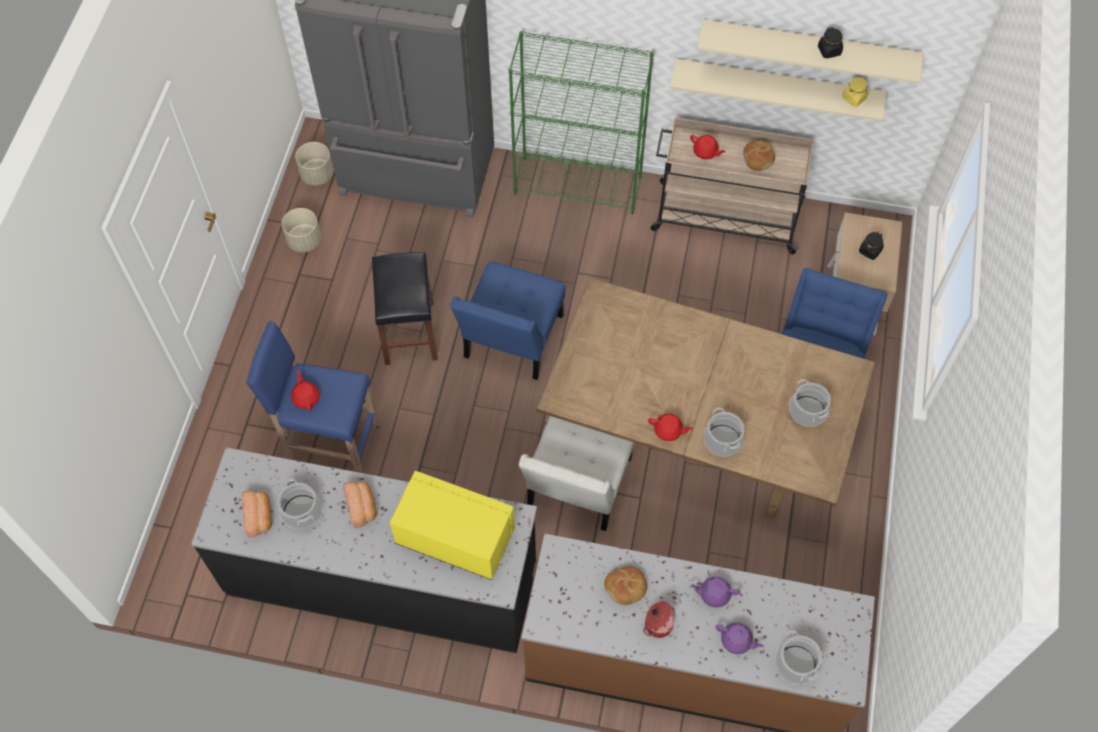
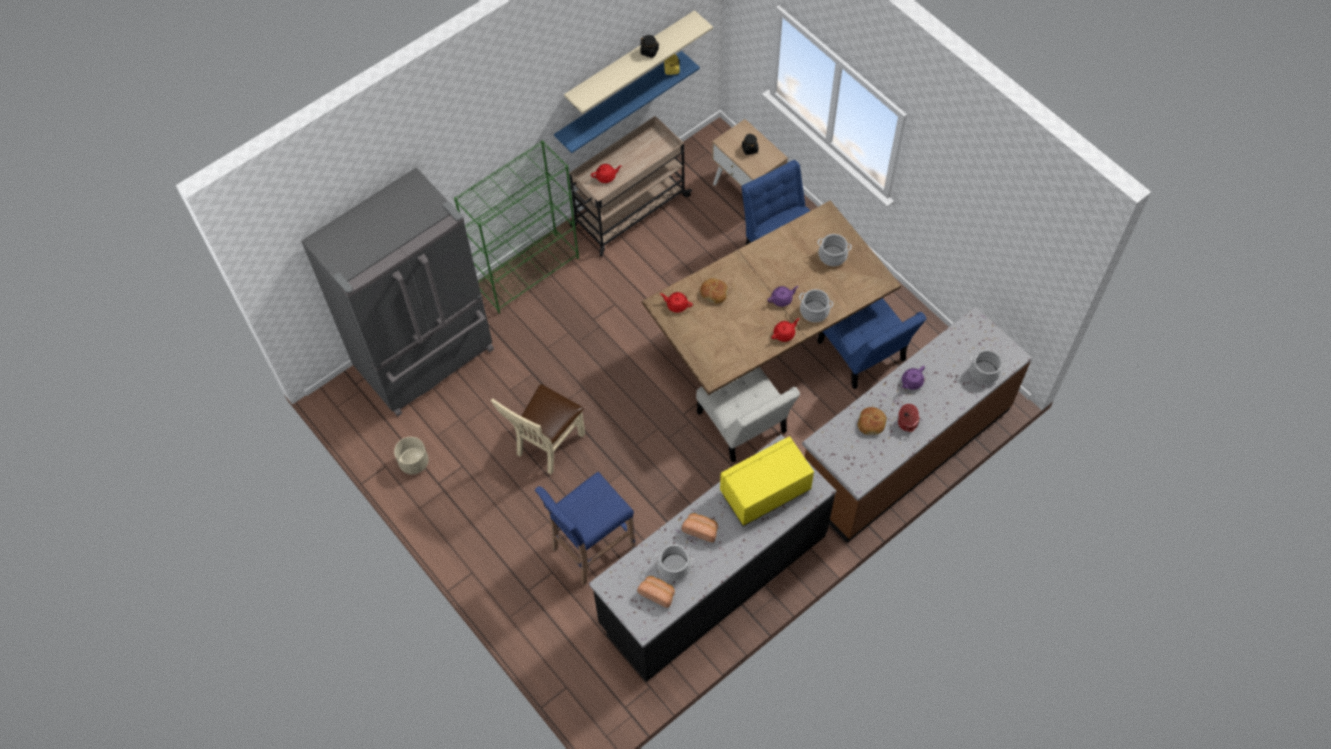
camera: 50 degrees left, 0 degrees up
red teapot [291,370,320,411] -> red teapot moved to [660,292,693,313]
beige planter [295,142,333,185] -> none
black stool [372,252,438,365] -> beige chair [491,384,585,474]
blue chair [450,261,565,380] -> blue chair moved to [817,298,927,389]
beige shelf [670,59,887,121] -> blue shelf [554,51,700,153]
purple teapot [716,622,764,654] -> purple teapot moved to [768,286,799,307]
bread [743,141,775,171] -> bread moved to [700,278,728,304]

